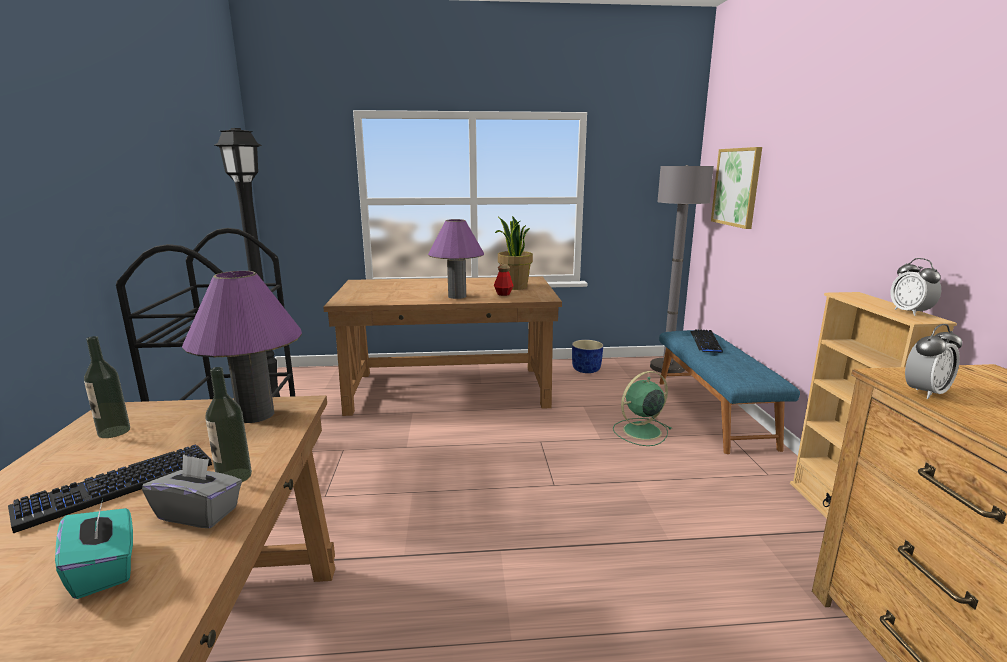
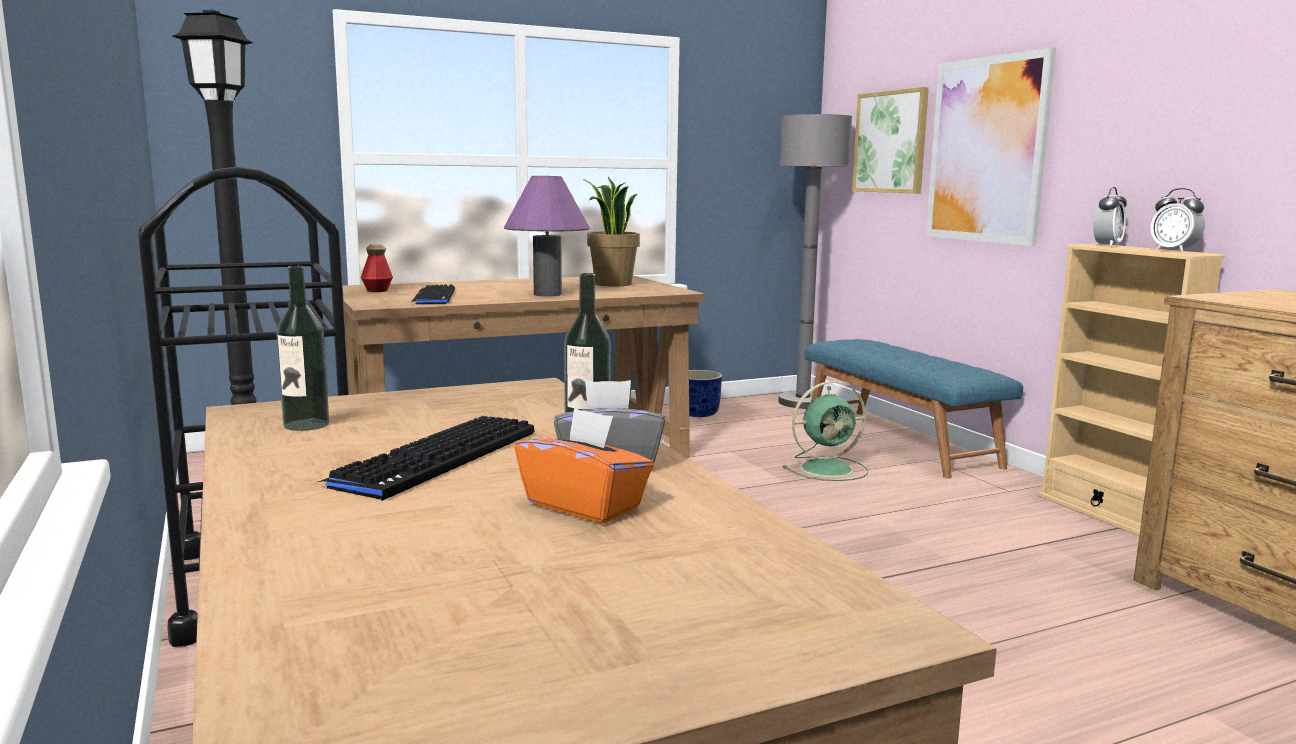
camera: 20 degrees left, 5 degrees down
turquoise tissue box [55,499,133,599] -> orange tissue box [515,407,654,523]
purple table lamp [182,271,302,423] -> none
bottle [494,264,513,296] -> bottle moved to [361,244,393,292]
green fan [613,371,672,446] -> green fan turned 150 degrees counterclockwise [783,381,868,481]
keyboard [690,330,723,353] -> keyboard moved to [411,284,455,304]
alarm clock [905,324,962,399] -> alarm clock moved to [1093,187,1127,247]
none -> picture [926,47,1056,246]

